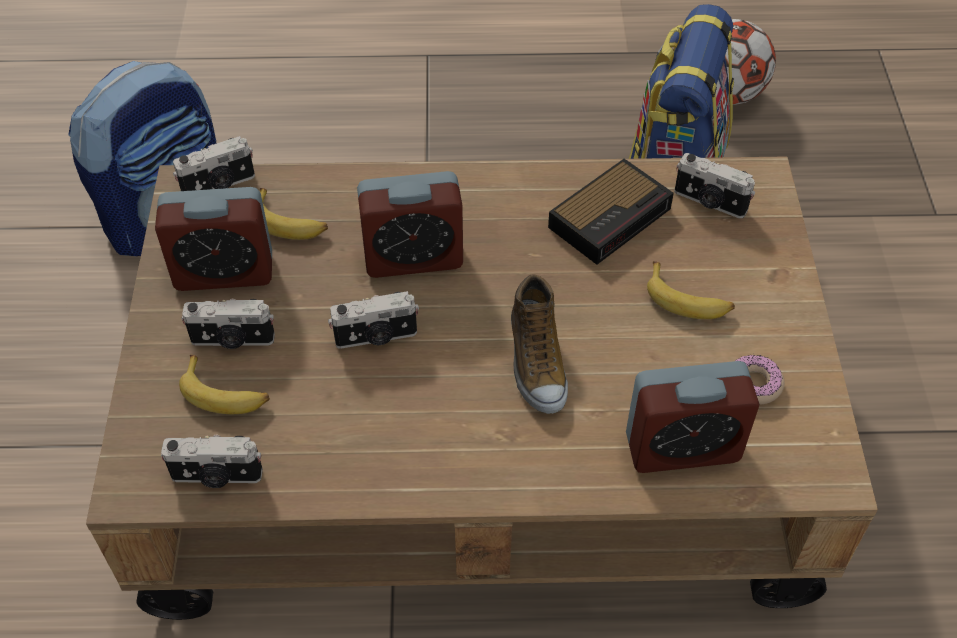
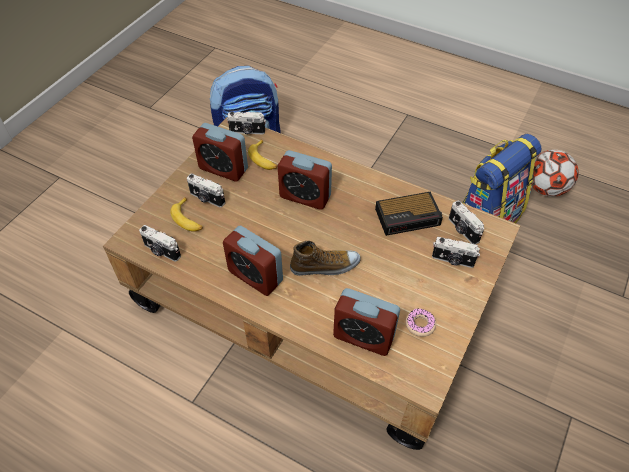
camera: 30 degrees right, 0 degrees up
camera [328,291,419,349] -> camera moved to [432,237,480,268]
shoe [511,274,568,414] -> shoe turned 120 degrees counterclockwise [290,241,360,276]
banana [647,261,735,319] -> none
none -> alarm clock [223,226,283,296]

